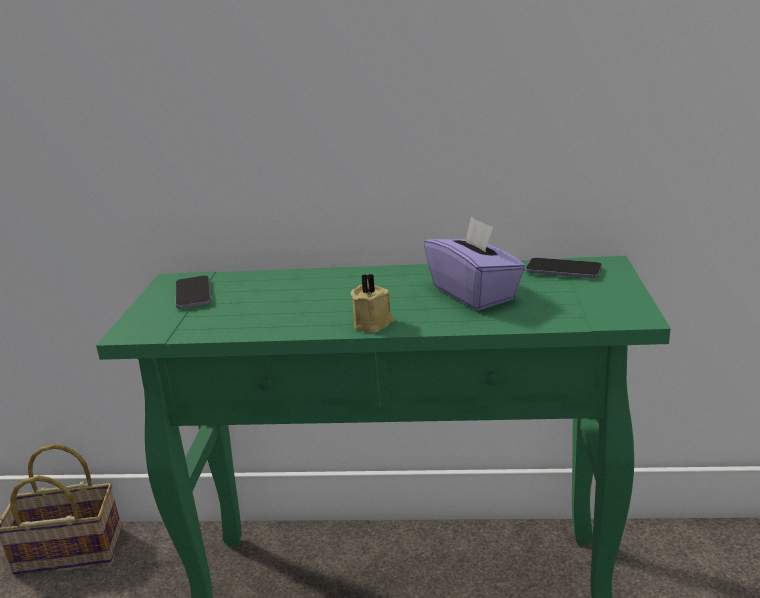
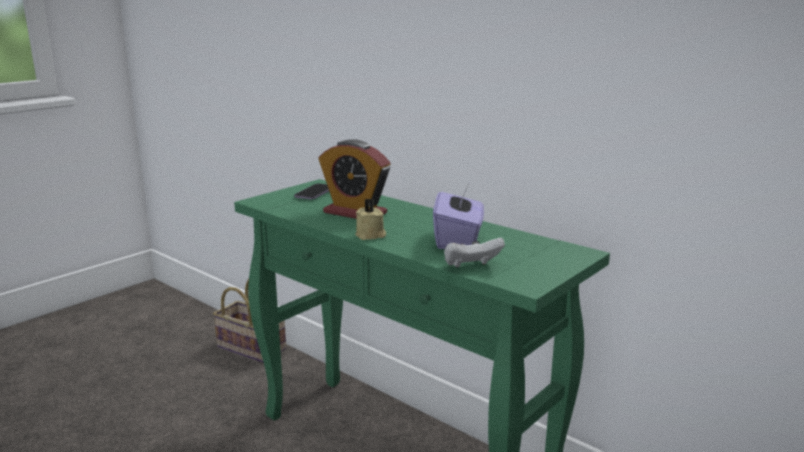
camera: 35 degrees right, 5 degrees down
phone [526,258,602,278] -> none
none -> alarm clock [319,139,391,219]
none -> white game controller [444,238,505,268]

